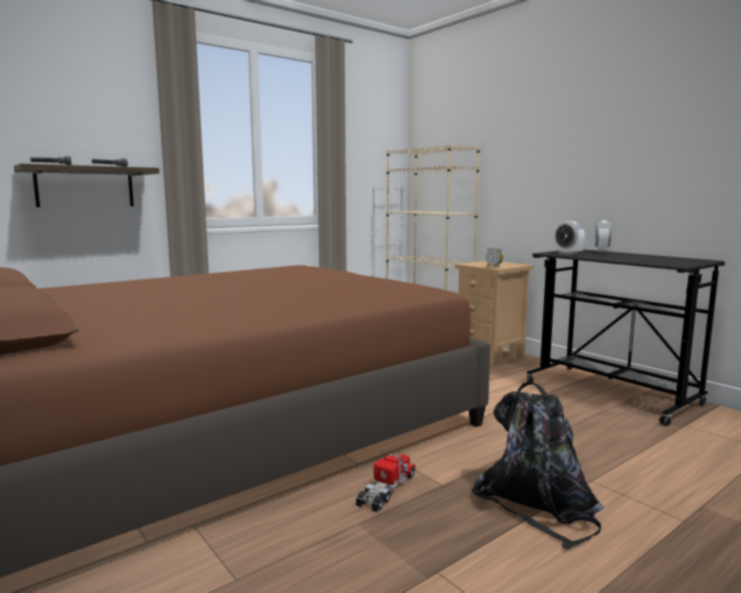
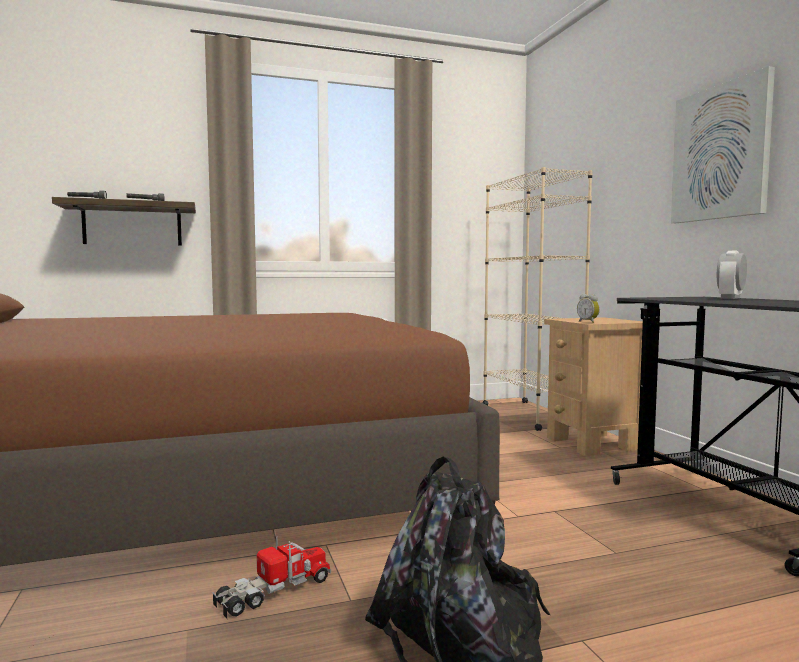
camera: 20 degrees right, 5 degrees down
alarm clock [554,221,585,255] -> none
none -> picture [671,66,775,223]

